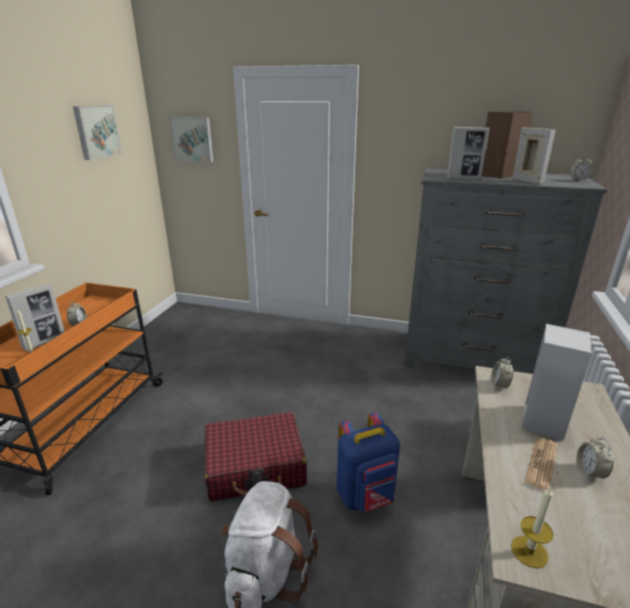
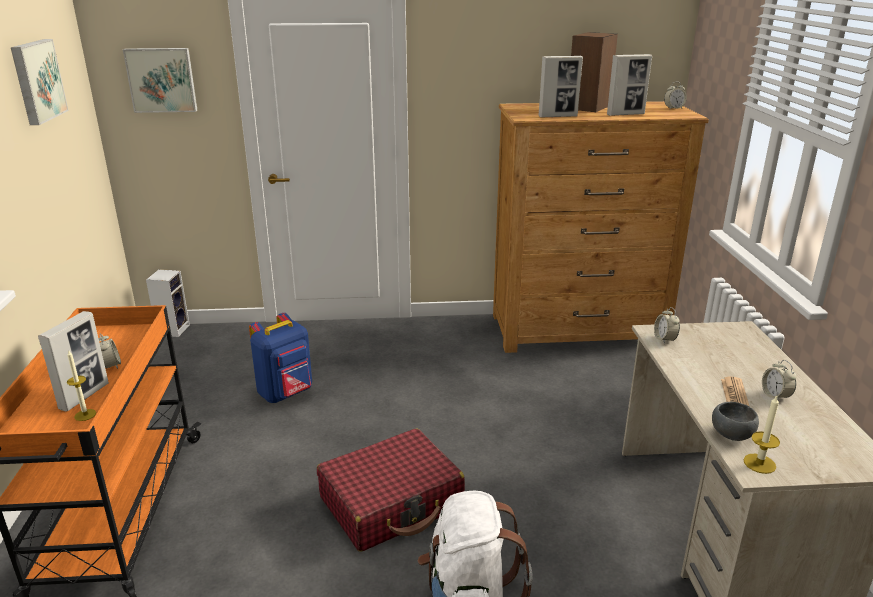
camera: 20 degrees left, 0 degrees up
blue backpack [337,413,400,512] -> blue backpack moved to [249,313,312,403]
grey dresser [404,169,607,374] -> brown dresser [493,101,709,353]
picture frame [512,127,556,184] -> picture frame turned 120 degrees clockwise [607,54,652,116]
speaker [521,324,592,441] -> speaker moved to [146,269,190,337]
none -> grey bowl [712,402,759,441]

